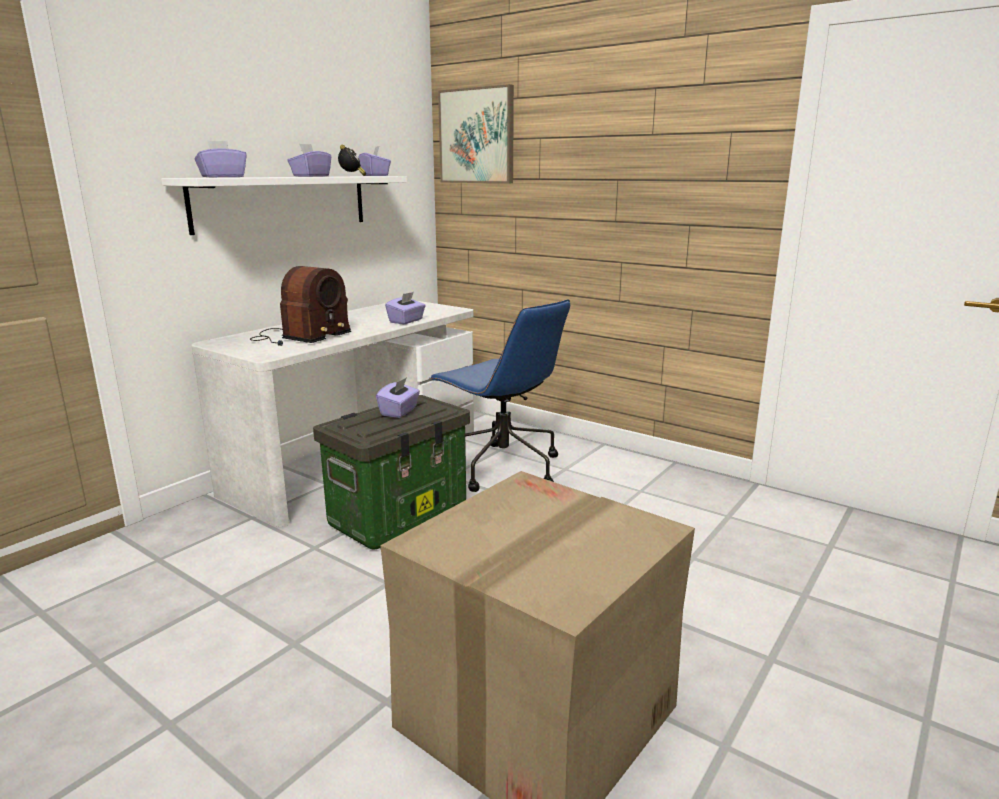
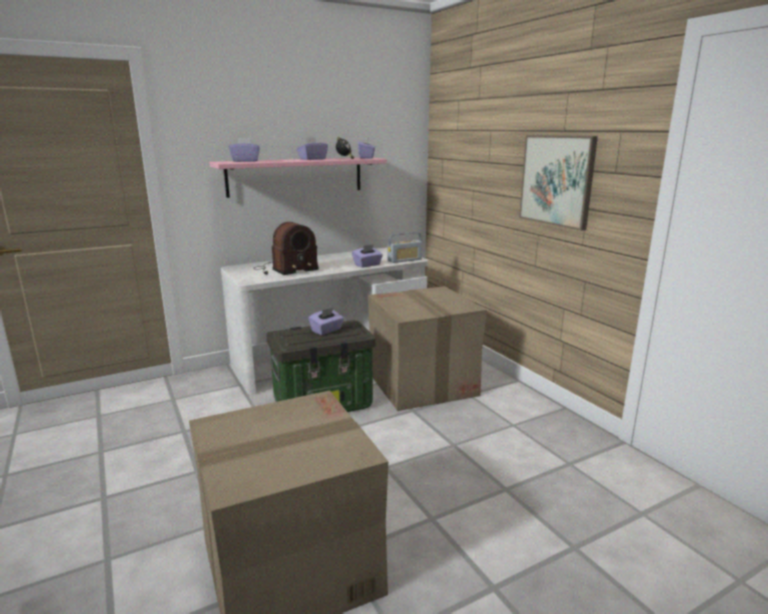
camera: 25 degrees right, 0 degrees up
white shelf [161,176,407,235] -> pink shelf [209,158,387,198]
blue office chair [429,299,570,492] -> cardboard box [368,286,487,411]
picture [438,84,514,183] -> picture moved to [519,135,598,231]
none -> radio [388,232,422,263]

